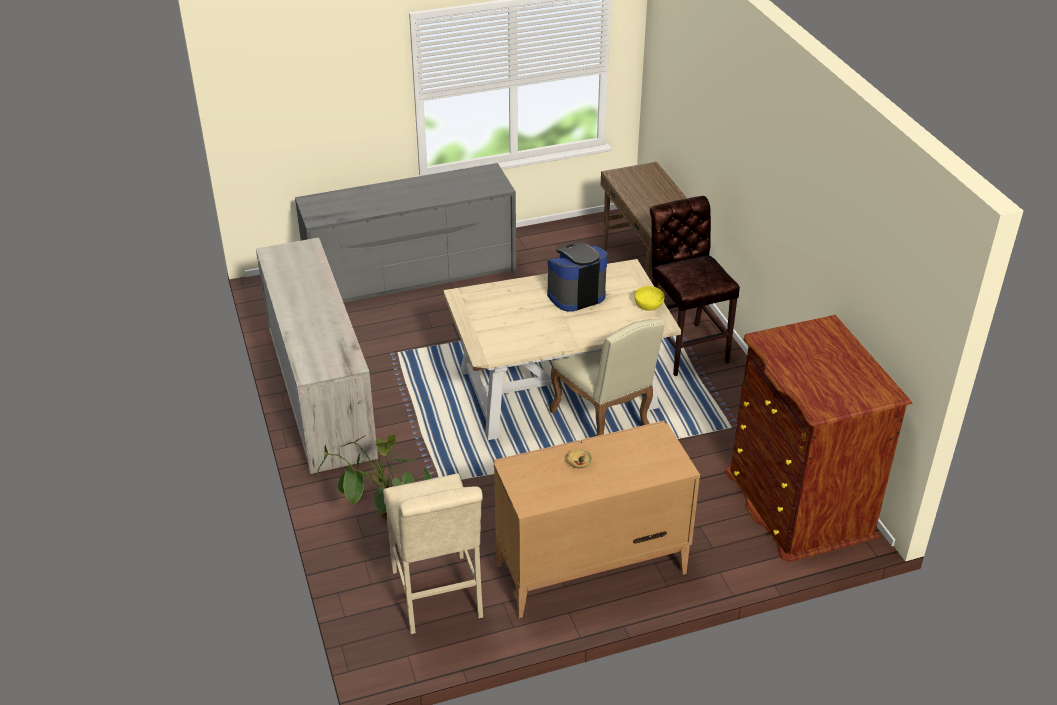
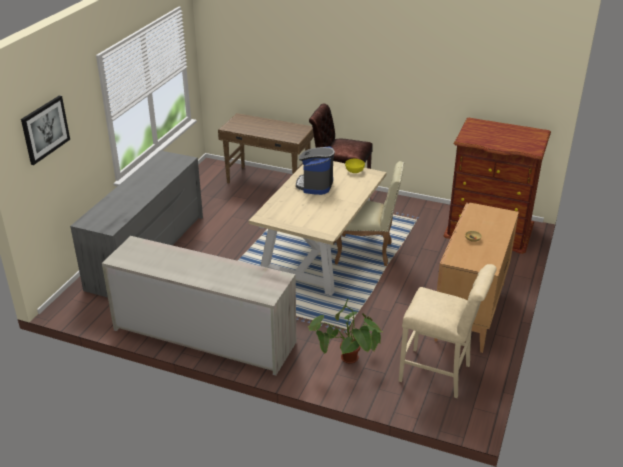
camera: 50 degrees left, 5 degrees down
none -> picture [21,95,70,165]

